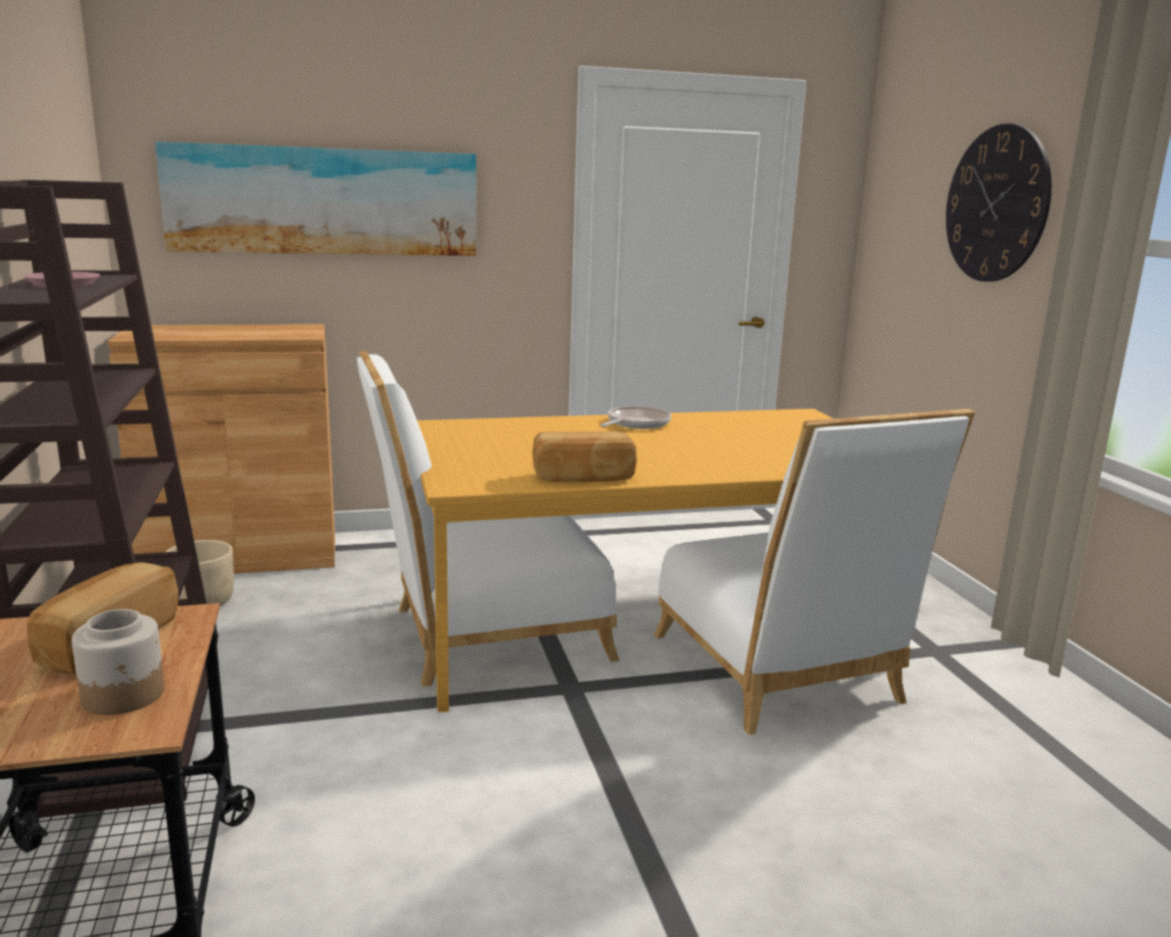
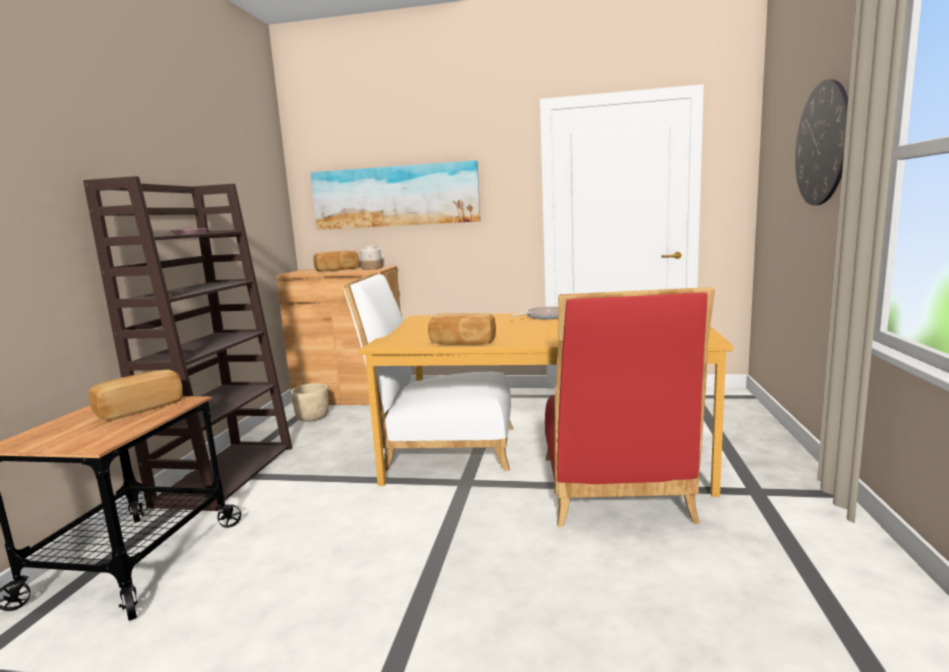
camera: 25 degrees right, 5 degrees down
jar [72,609,165,715] -> jar moved to [360,246,382,270]
white chair [654,409,975,735] -> red chair [545,287,715,527]
none -> bread [314,251,359,272]

